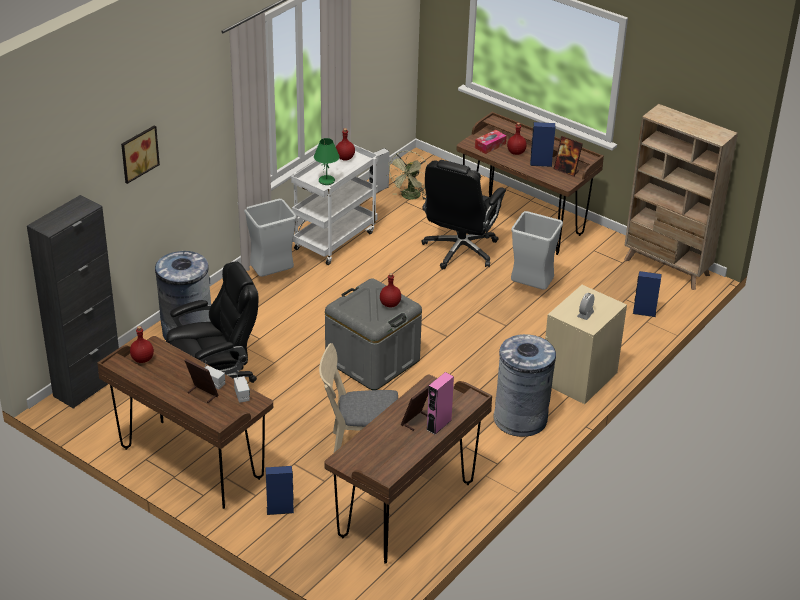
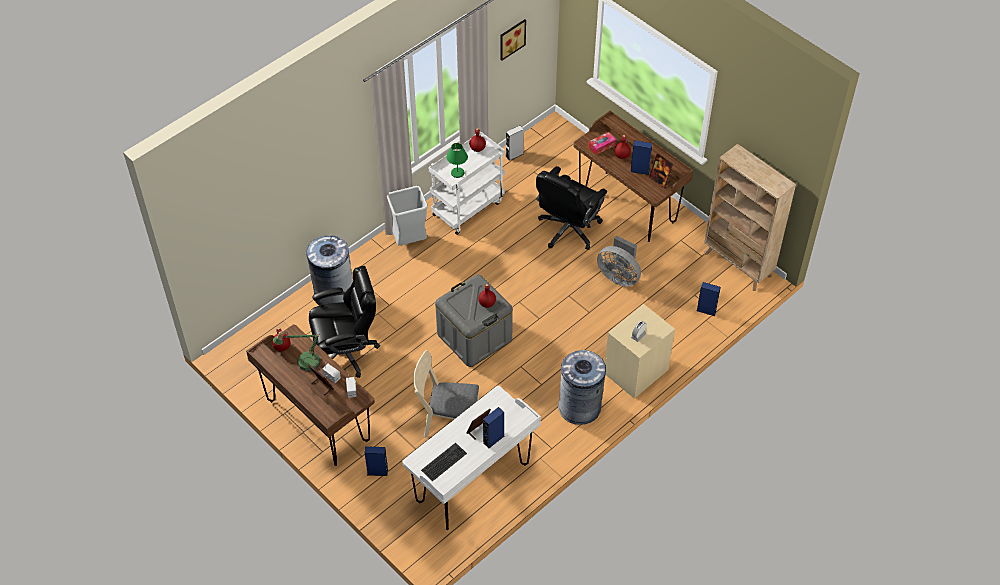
camera: 10 degrees right, 15 degrees up
black cabinet [27,195,119,409] -> none
picture [121,125,160,184] -> picture moved to [500,19,526,61]
brown desk [325,374,492,564] -> white desk [402,386,541,530]
green fan [387,151,428,200] -> none
pink speaker [427,372,454,434] -> blue speaker [483,407,504,449]
grey trash can [511,211,563,290] -> grey fan [597,235,641,287]
none -> table lamp [273,331,320,371]
none -> keyboard [421,443,467,481]

